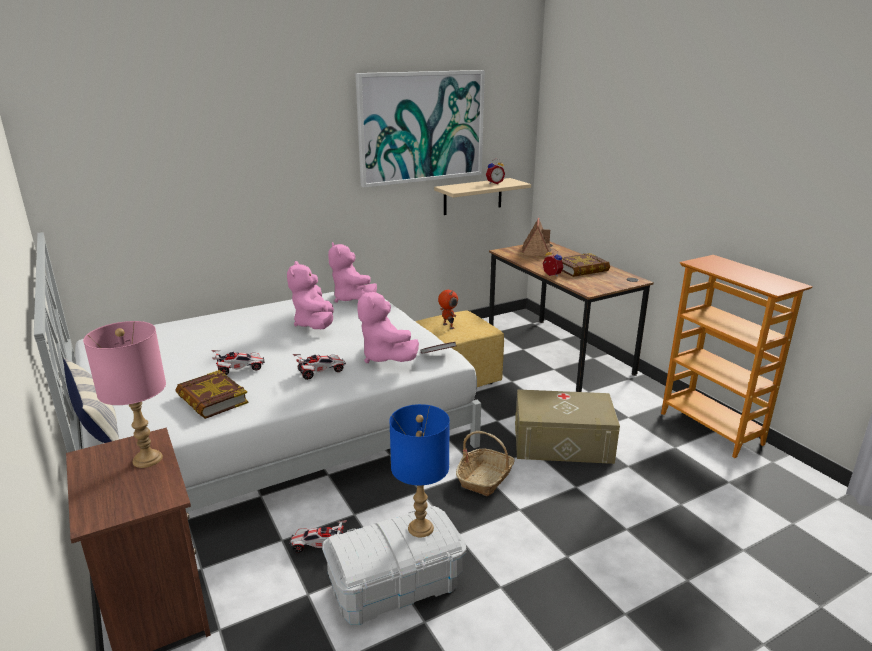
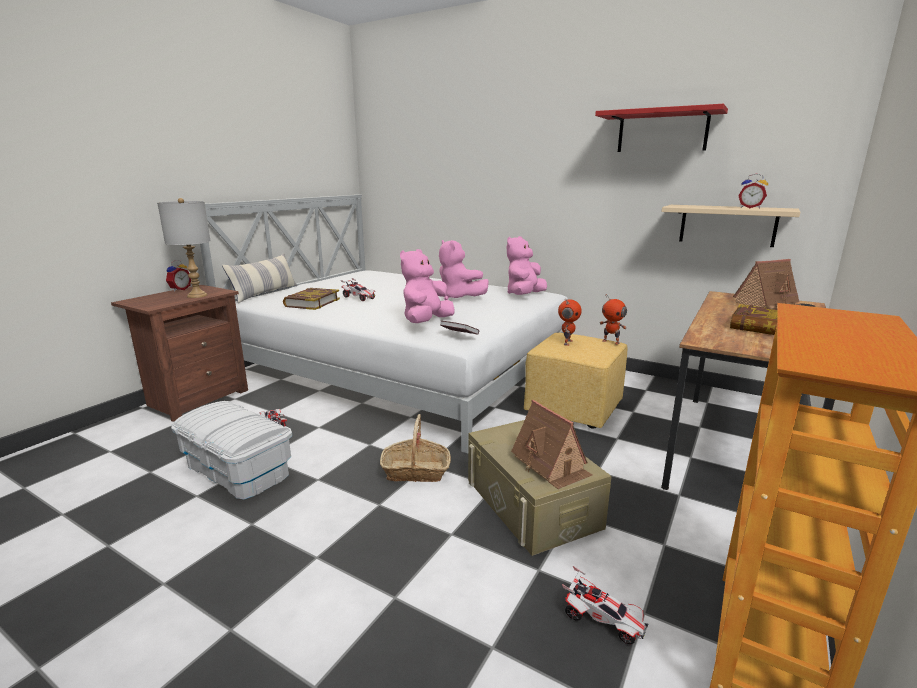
camera: 60 degrees right, 5 degrees down
pink table lamp [83,321,166,468] -> grey table lamp [157,198,211,298]
pink plush toy [287,261,334,329] -> pink plush toy turned 90 degrees counterclockwise [439,240,489,300]
toy car [293,354,346,380] -> toy car moved to [562,566,648,644]
picture [355,70,485,188] -> red shelf [595,104,728,152]
blue table lamp [389,404,450,537] -> none
alarm clock [543,249,563,277] -> alarm clock moved to [166,260,191,291]
none -> toy house [511,400,592,489]
none -> toy robot [600,295,627,345]

